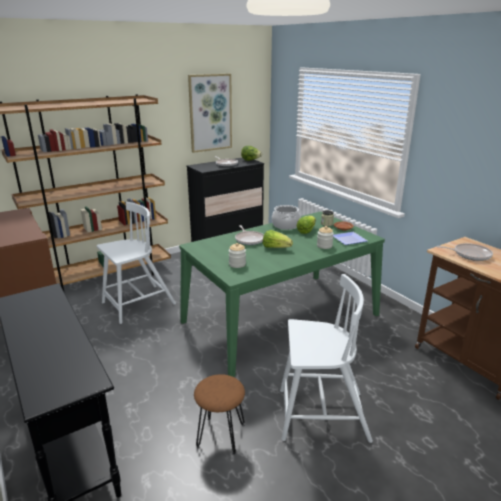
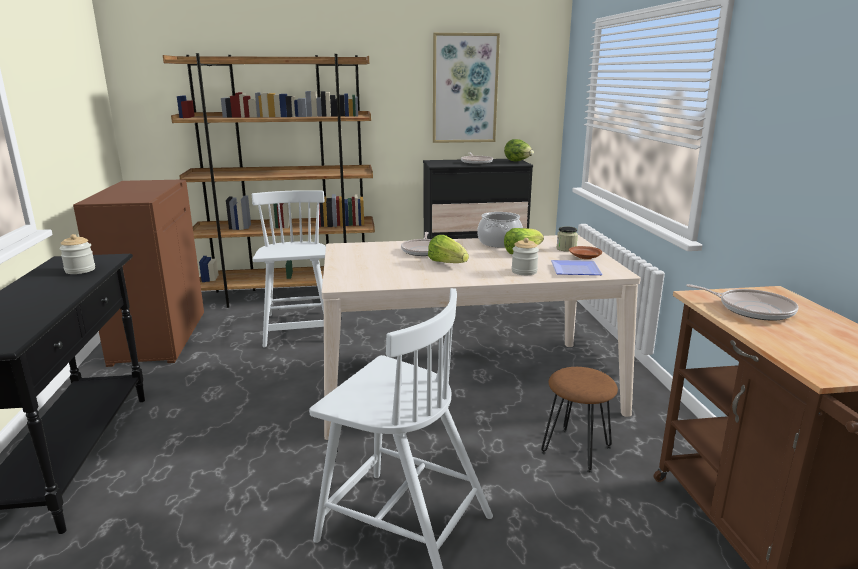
camera: 25 degrees right, 5 degrees down
white chair [97,202,176,324] -> white chair turned 90 degrees counterclockwise [252,190,326,348]
green dining table [179,212,385,377] -> beige dining table [322,235,641,440]
brown stool [194,374,245,455] -> brown stool moved to [541,367,618,473]
jar [229,243,246,268] -> jar moved to [59,234,95,274]

